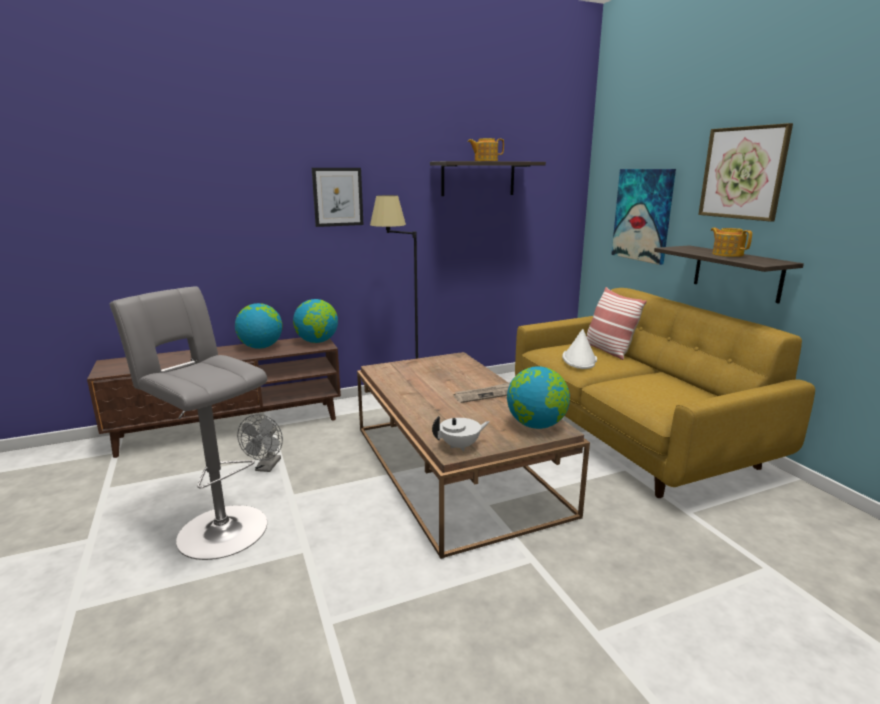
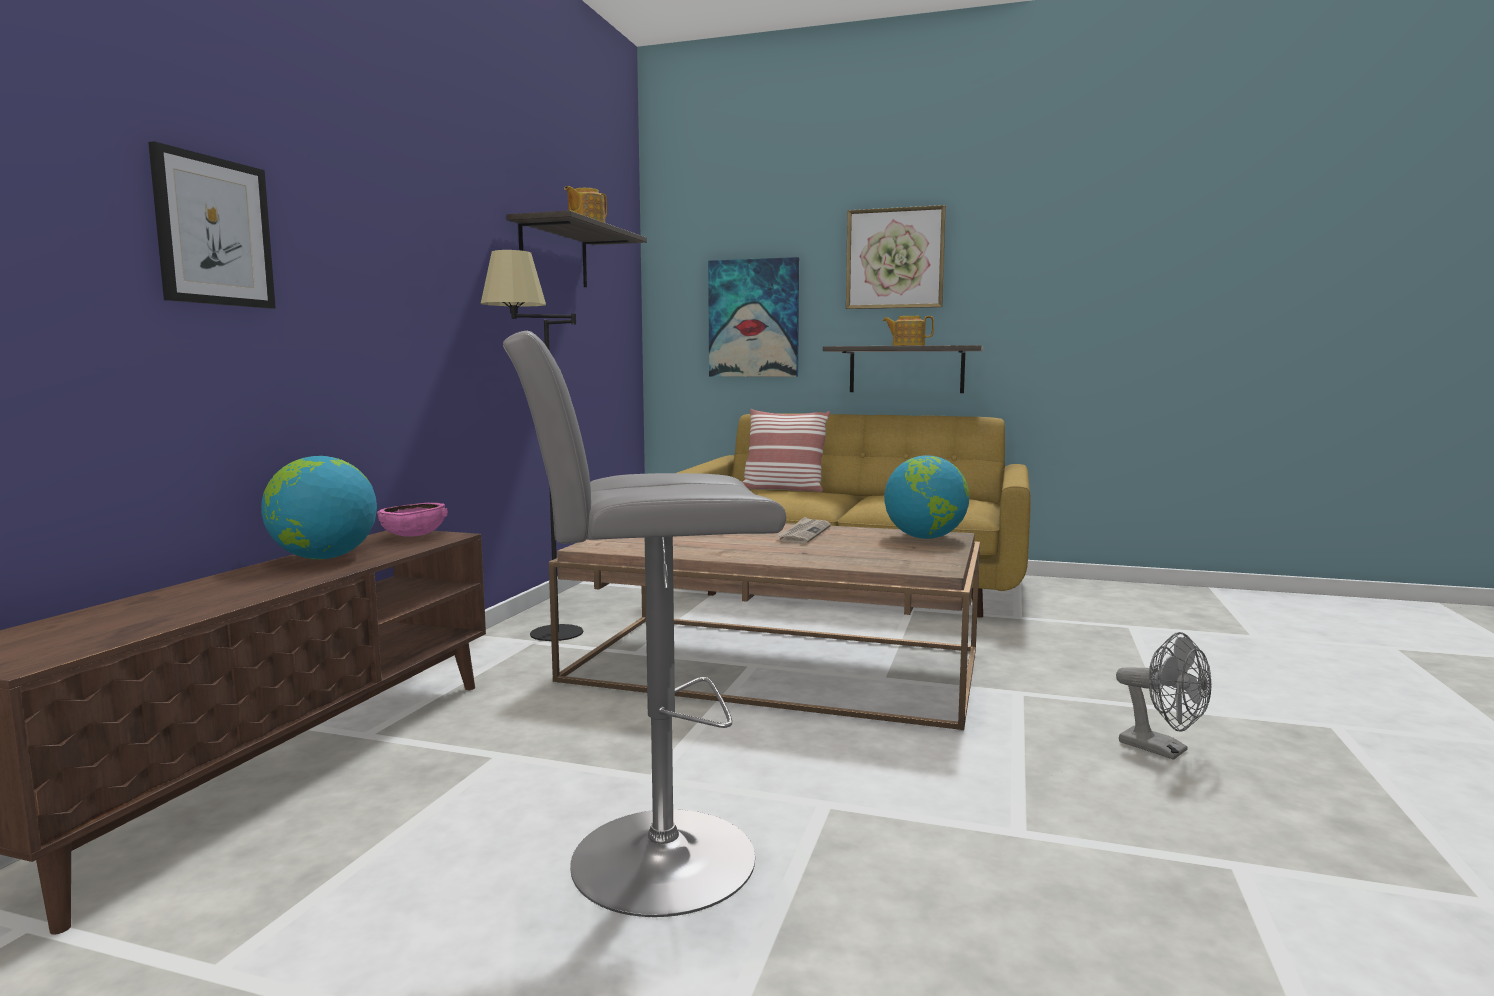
camera: 50 degrees left, 10 degrees down
grey fan [237,414,283,472] -> grey fan moved to [1116,632,1211,760]
globe [293,299,338,343] -> pink bowl [377,503,448,537]
picture [312,168,364,227] -> picture moved to [148,141,276,309]
white teapot [432,416,490,452] -> none
white hat [562,329,597,369] -> none

